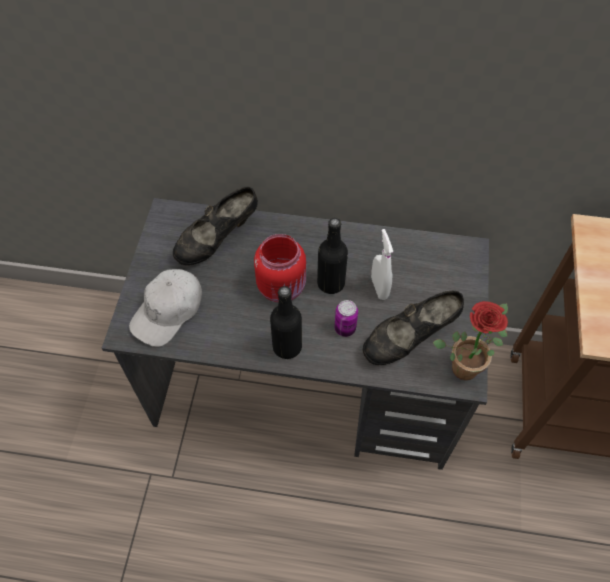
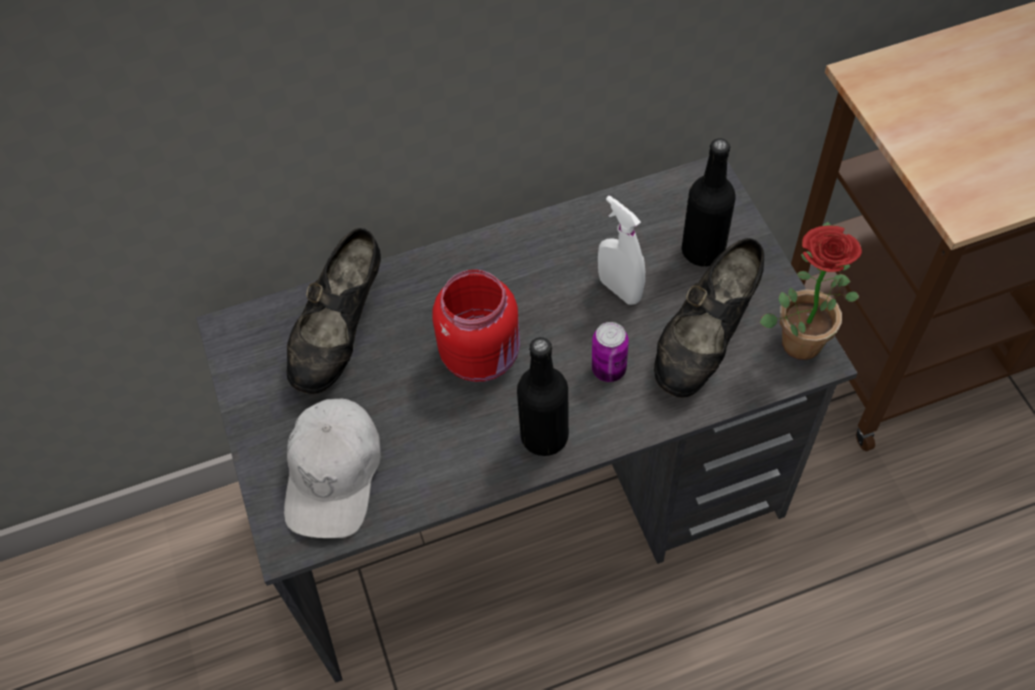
camera: 25 degrees left, 0 degrees up
black bottle [317,218,348,294] -> black bottle moved to [682,138,736,267]

